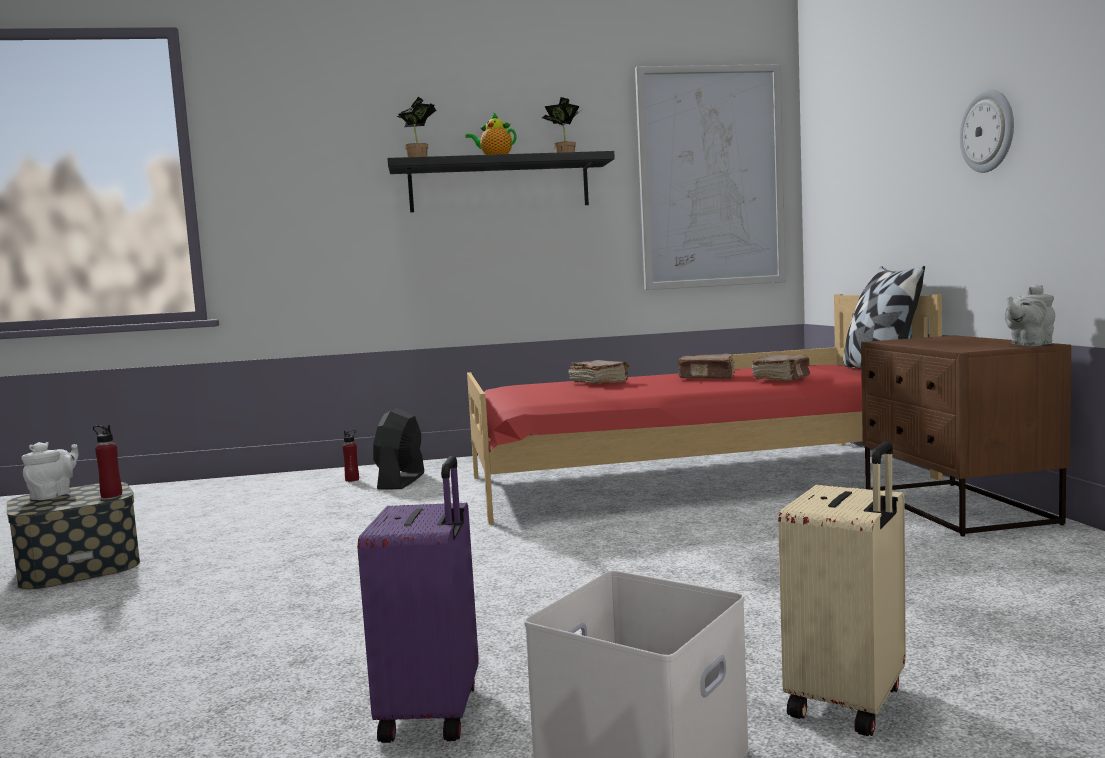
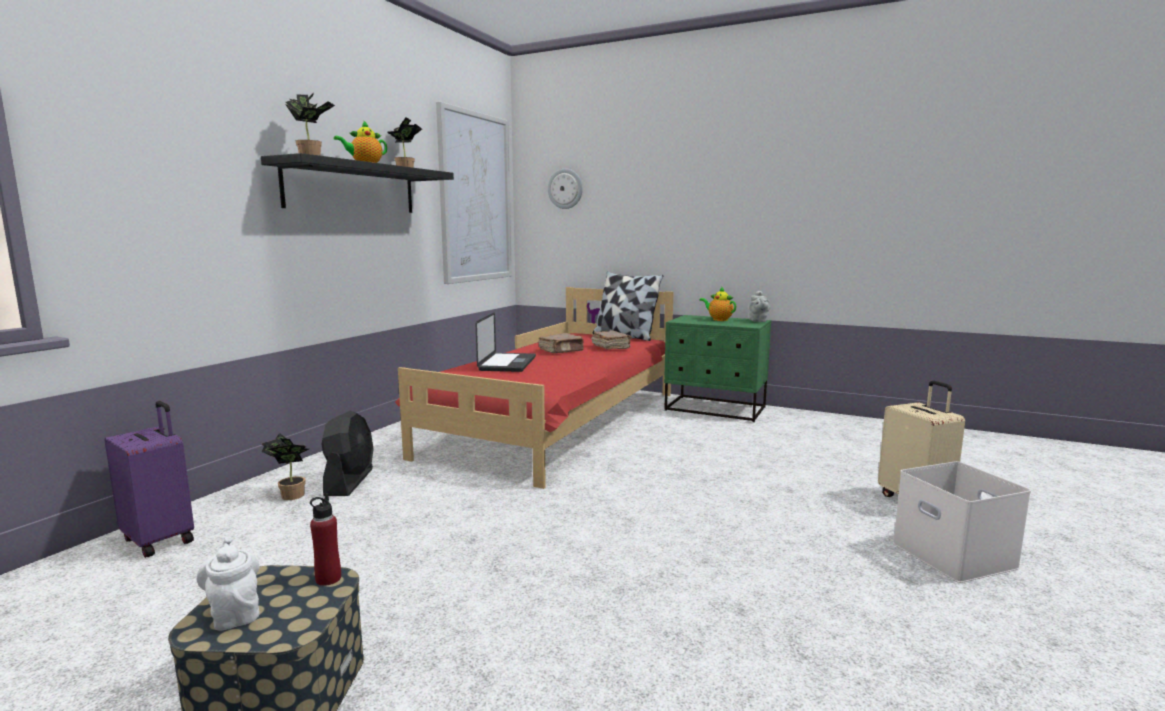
camera: 55 degrees left, 5 degrees up
red bottle [342,429,359,482] -> potted plant [262,433,309,500]
purple suitcase [357,456,479,743] -> purple suitcase moved to [105,401,194,558]
black fan [373,408,424,490] -> black fan turned 135 degrees counterclockwise [322,411,374,496]
brown book [568,360,630,384] -> laptop [476,312,536,372]
brown nightstand [861,335,1071,536] -> green nightstand [664,315,771,422]
wall clock [959,89,1014,173] -> wall clock moved to [548,168,583,209]
none -> teapot [700,286,736,321]

